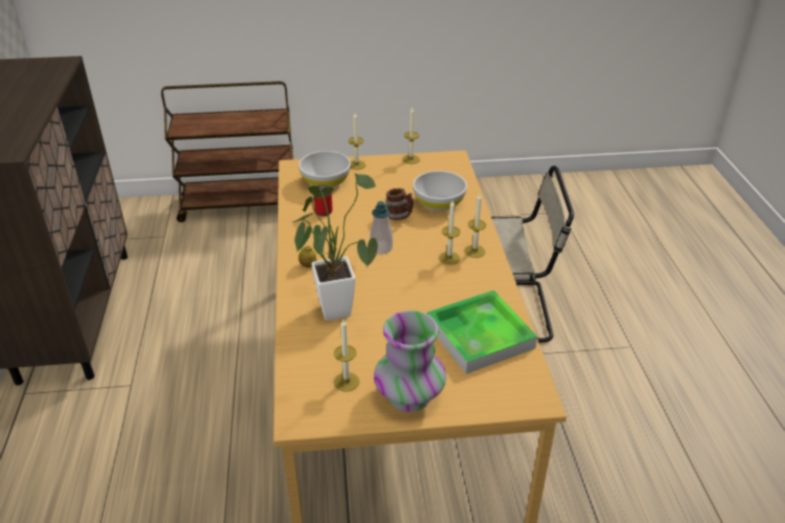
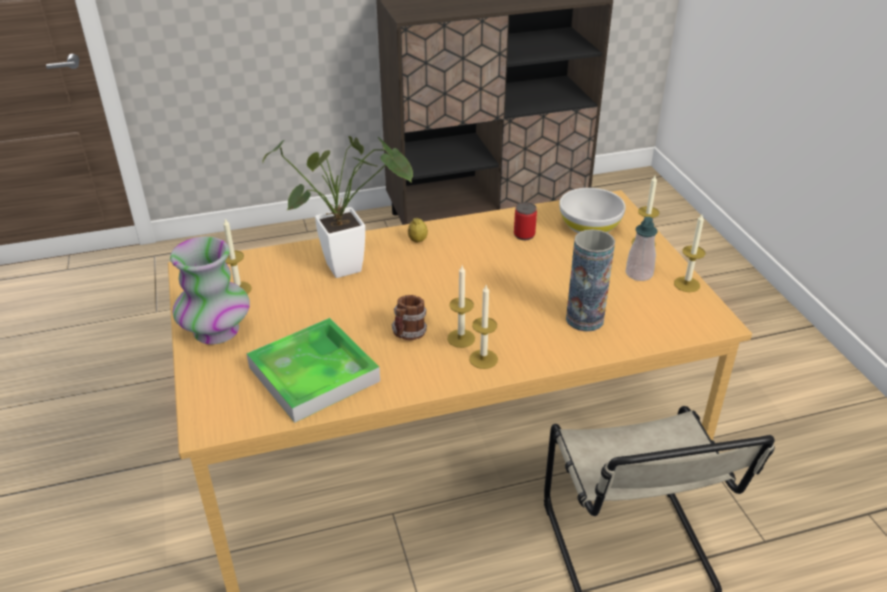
camera: 80 degrees right, 0 degrees up
brown cart [161,81,293,222] -> none
soap dispenser [370,201,393,254] -> soap dispenser moved to [626,217,658,281]
mug [385,188,414,220] -> mug moved to [391,295,427,340]
white bowl [413,171,467,211] -> vase [566,229,615,332]

